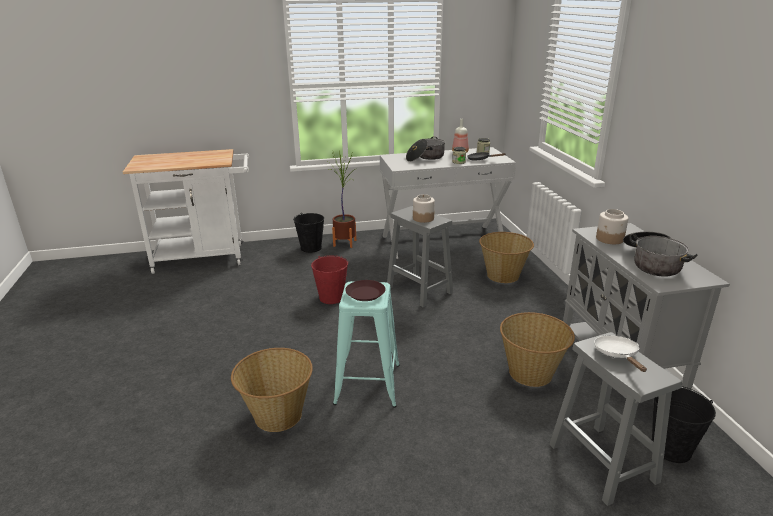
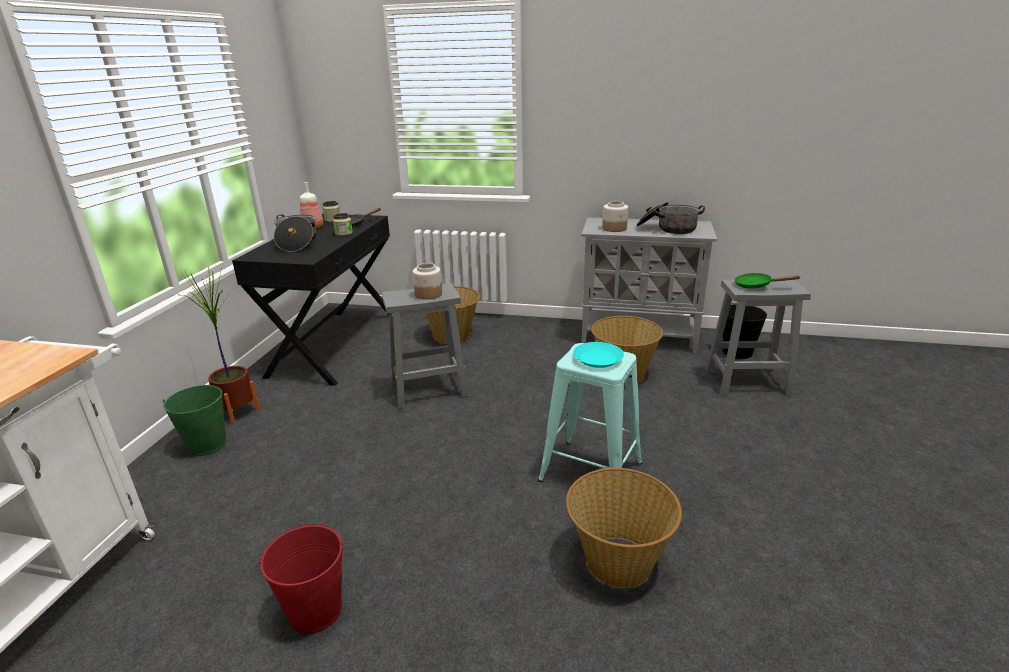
camera: 65 degrees left, 0 degrees up
black bucket [293,213,324,253] -> green bucket [163,385,226,456]
red bucket [311,255,348,304] -> red bucket moved to [259,523,343,634]
brown plate [345,280,386,301] -> turquoise plate [573,342,624,368]
white console table [380,147,516,259] -> black console table [232,214,390,386]
white frying pan [594,335,647,372] -> green frying pan [735,273,801,289]

